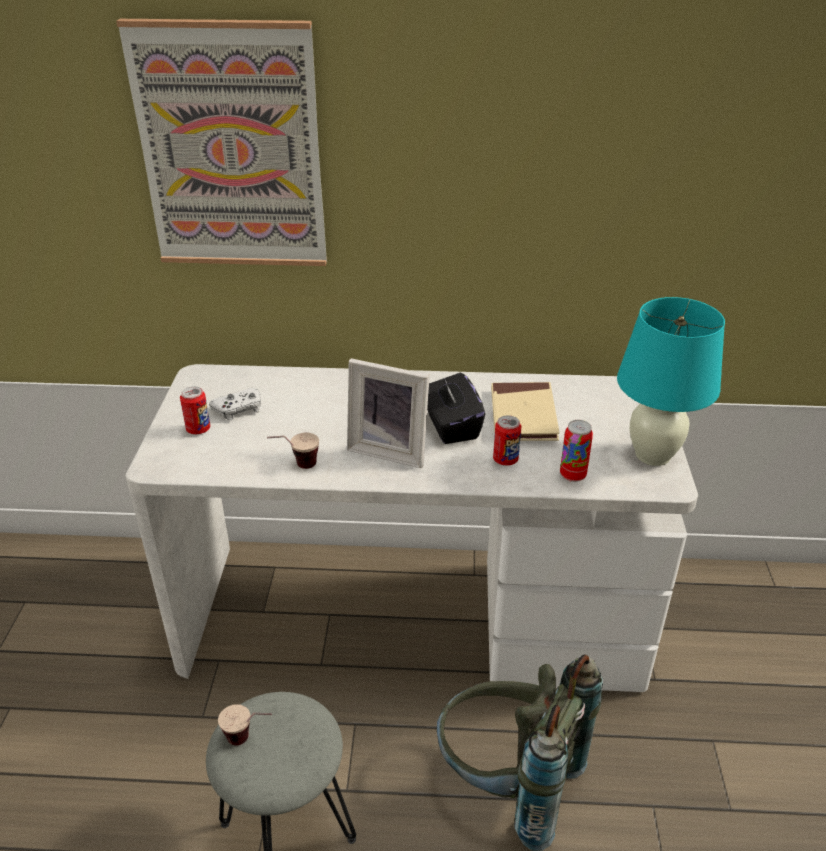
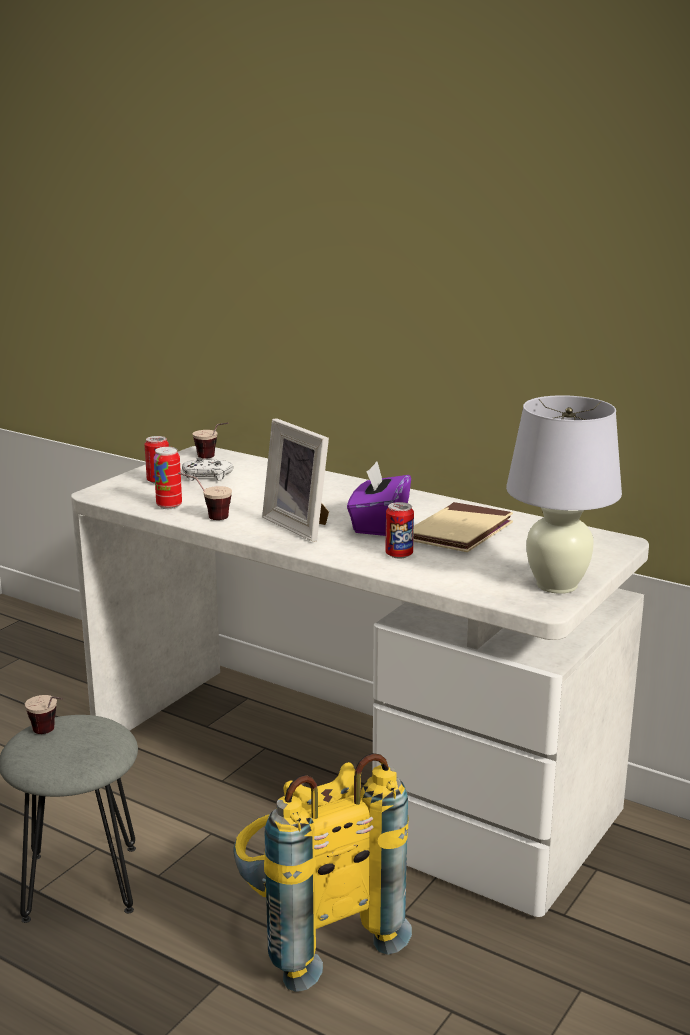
camera: 30 degrees right, 15 degrees down
picture [116,19,327,266] -> none
black tissue box [427,372,485,444] -> purple tissue box [347,461,411,536]
grey backpack [437,654,603,851] -> yellow backpack [233,753,412,992]
can [560,420,593,482] -> can moved to [154,447,182,509]
turquoise table lamp [617,297,725,466] -> white table lamp [506,395,622,594]
none -> cup [193,422,228,459]

